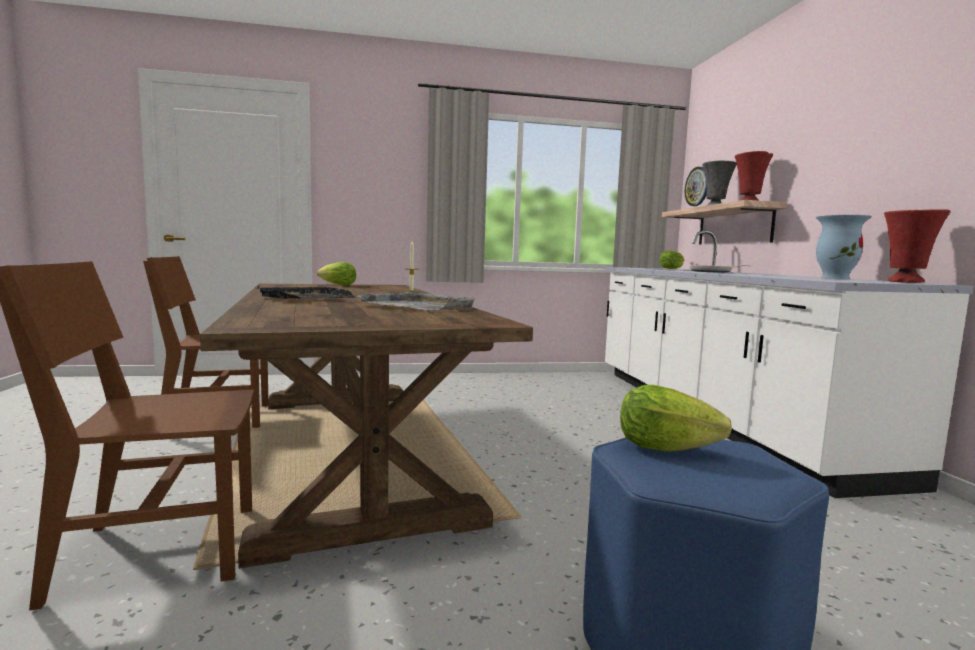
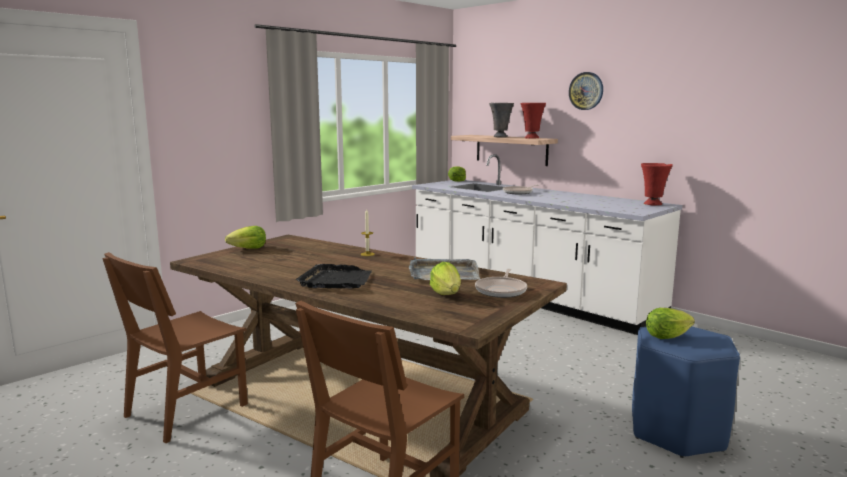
camera: 35 degrees left, 5 degrees up
wall clock [685,167,707,206] -> wall clock moved to [569,72,603,110]
vase [816,215,872,279] -> none
none -> lettuce [430,262,461,295]
none -> frying pan [475,269,527,298]

